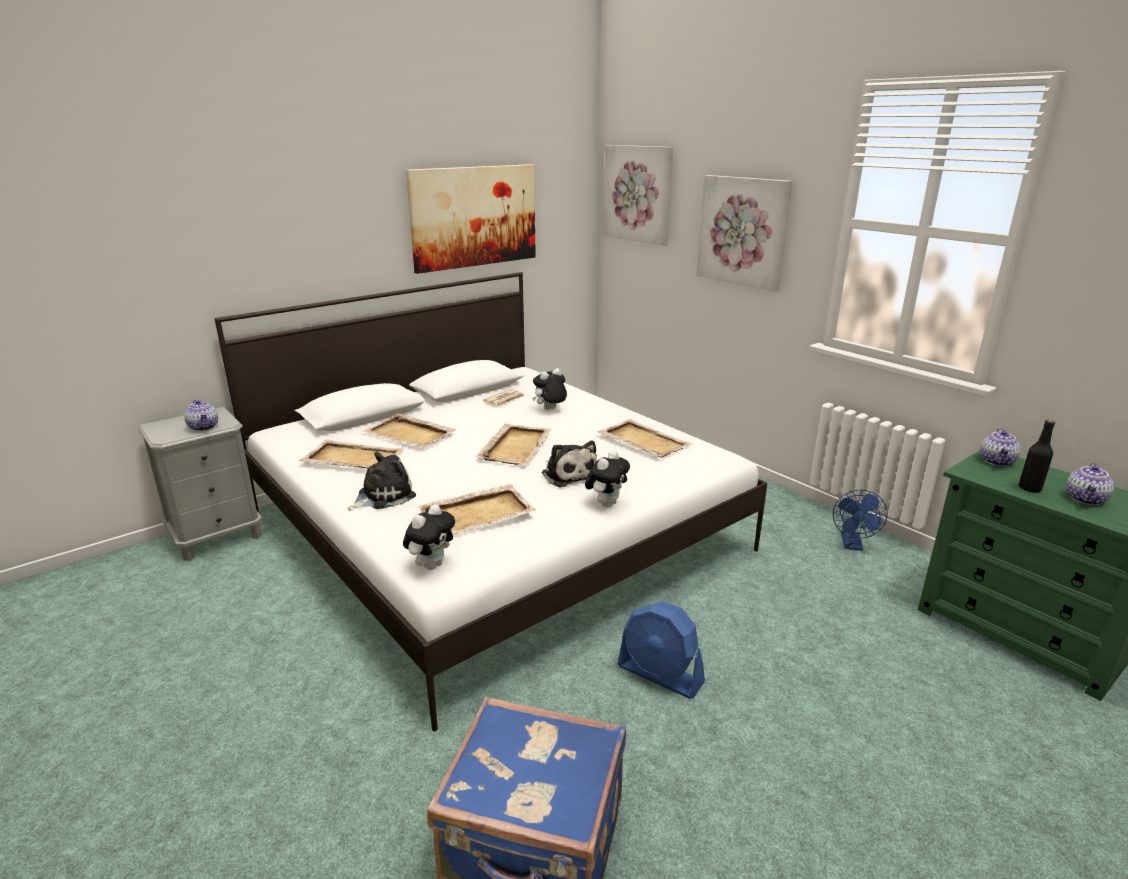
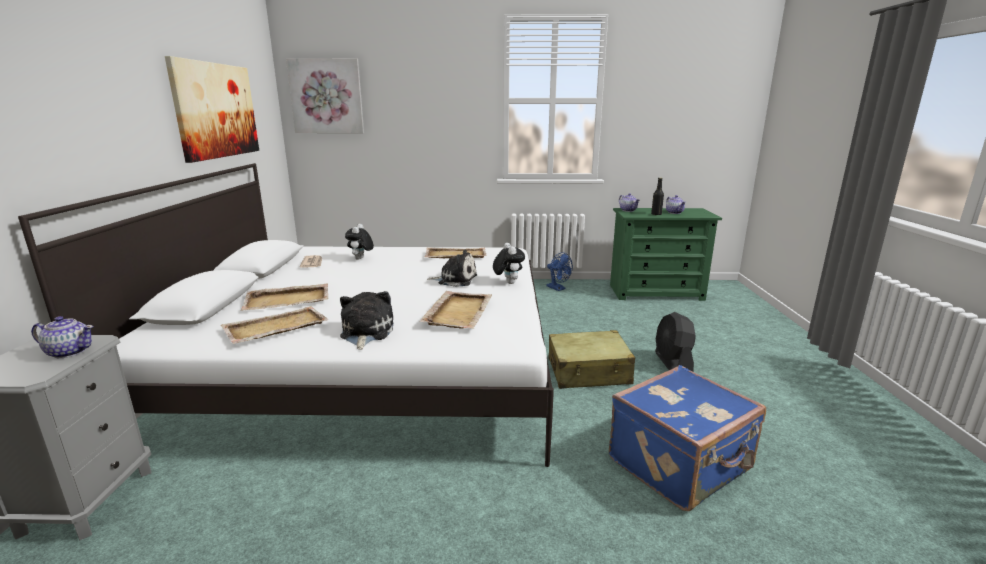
camera: 50 degrees left, 5 degrees down
plush toy [403,504,455,570] -> none
beige tray [476,424,551,465] -> none
blue fan [618,601,705,699] -> beige suitcase [549,330,635,389]
picture [696,175,793,292] -> none
none -> black fan [655,312,696,371]

